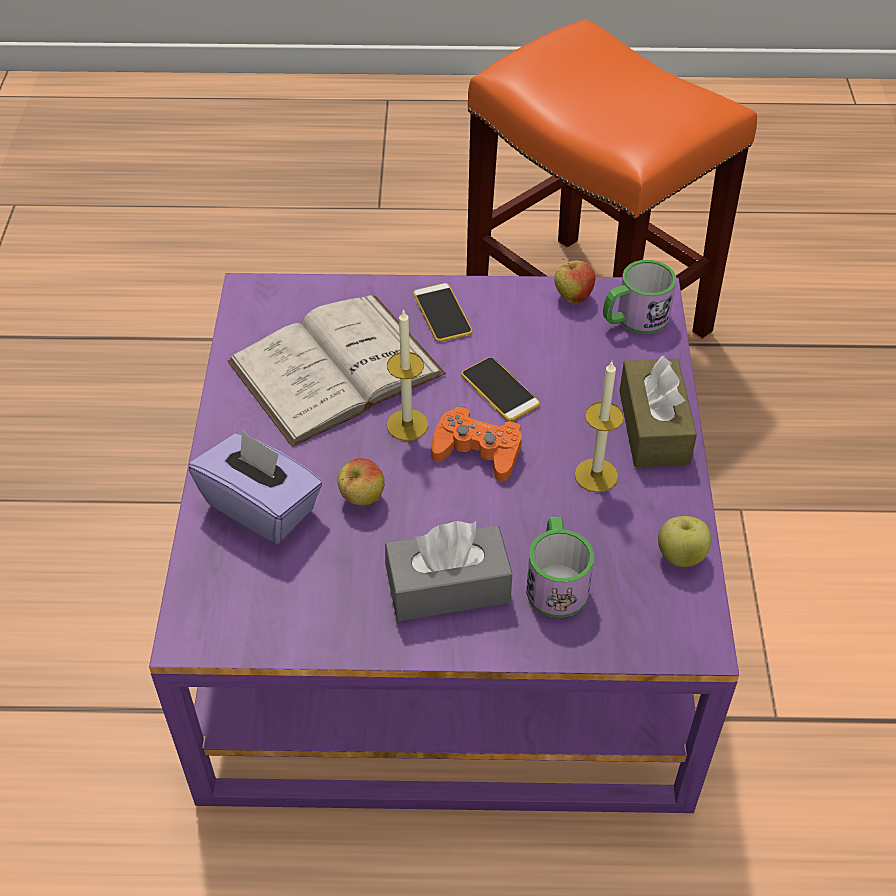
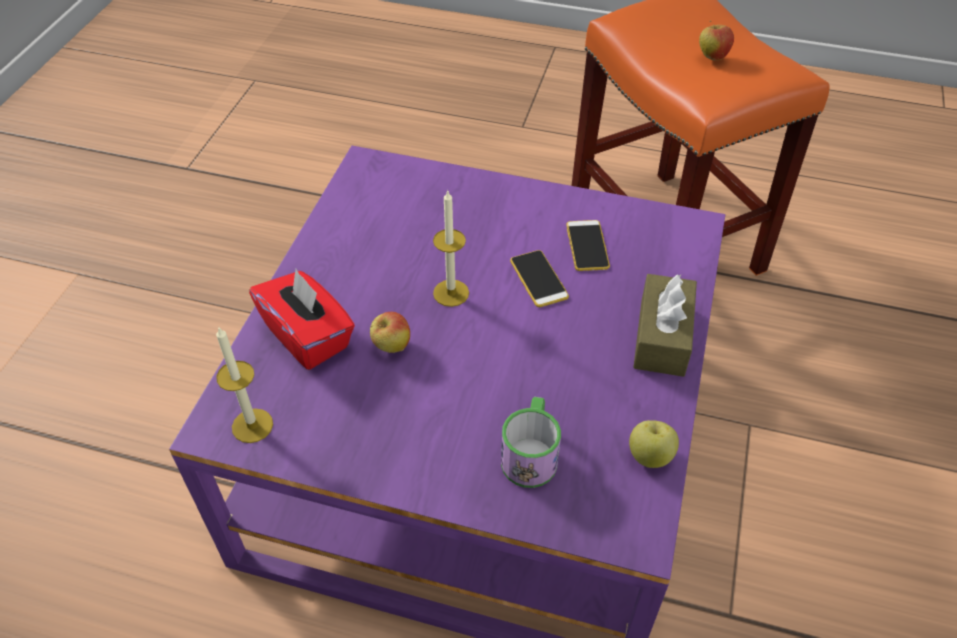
camera: 15 degrees right, 0 degrees up
purple tissue box [189,430,323,544] -> red tissue box [249,269,355,370]
white book [227,295,446,447] -> none
grey tissue box [385,521,512,621] -> none
phone [413,283,473,342] -> phone moved to [566,220,610,271]
orange game controller [431,406,522,482] -> none
apple [554,258,595,304] -> apple moved to [699,20,734,61]
candle [574,362,624,493] -> candle moved to [216,326,273,443]
mug [603,260,677,334] -> none

